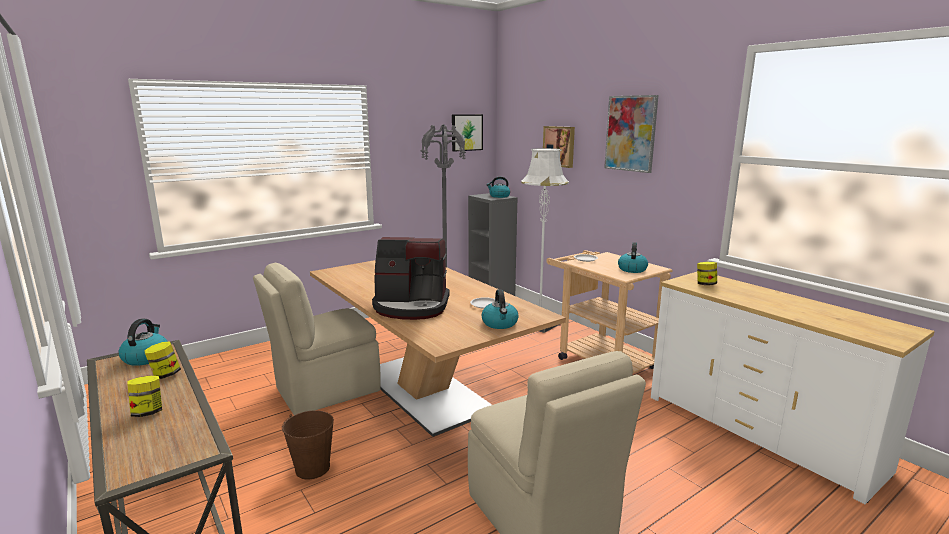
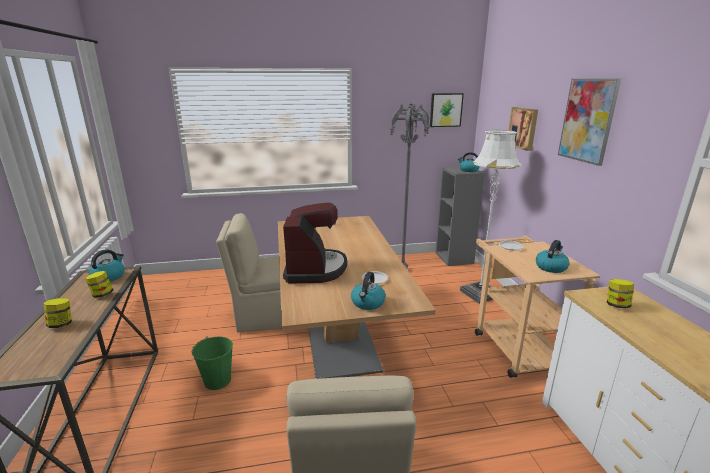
camera: 25 degrees right, 5 degrees up
brown bucket [282,410,334,479] -> green bucket [192,336,233,390]
coffee machine [372,237,450,320] -> coffee machine turned 120 degrees counterclockwise [283,202,347,283]

